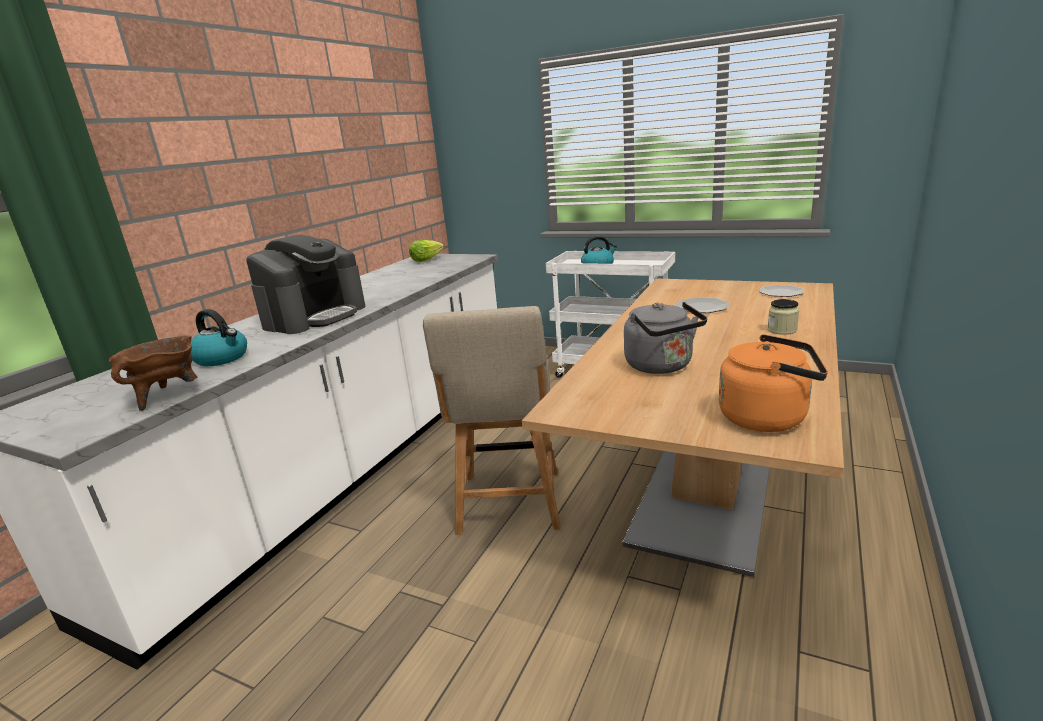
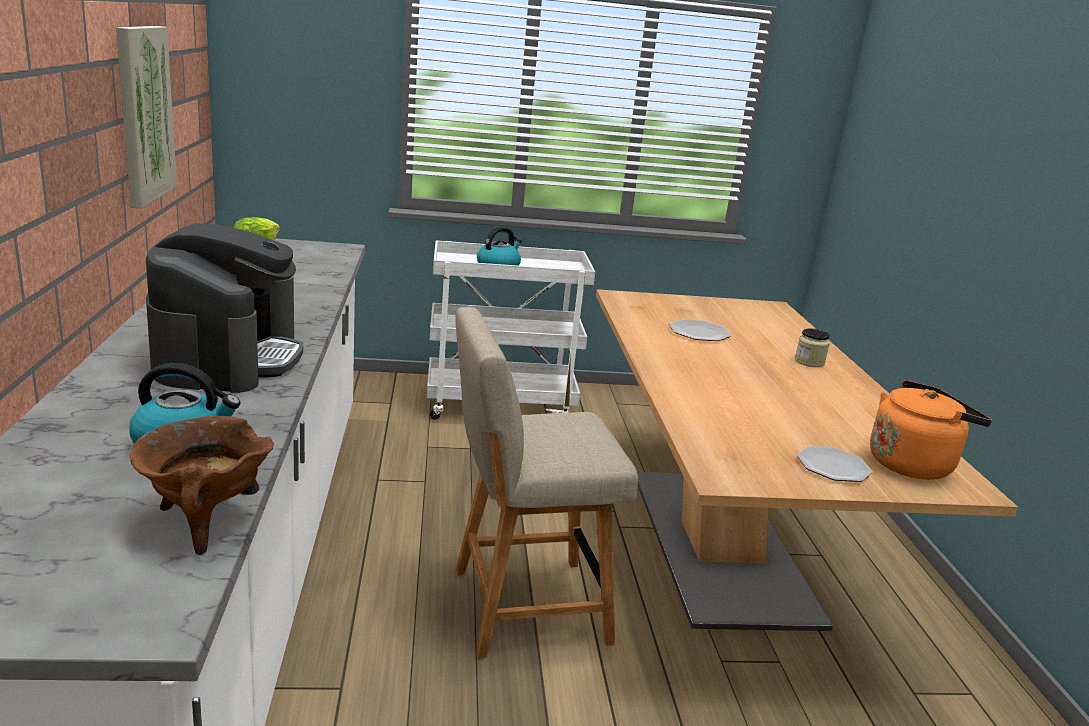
camera: 35 degrees left, 0 degrees up
beige chair [423,306,561,535] -> beige chair turned 105 degrees clockwise [455,307,638,659]
grey kettle [624,302,707,374] -> none
plate [759,285,804,297] -> plate moved to [797,446,873,482]
none -> picture [116,26,177,208]

